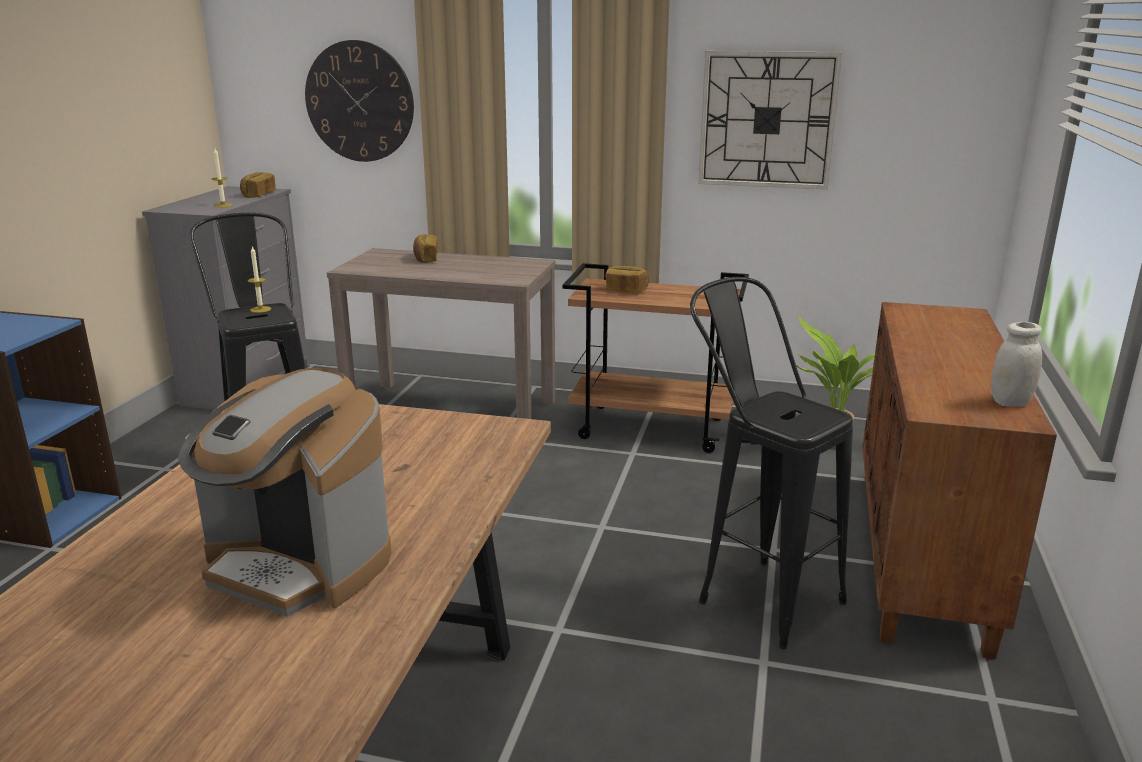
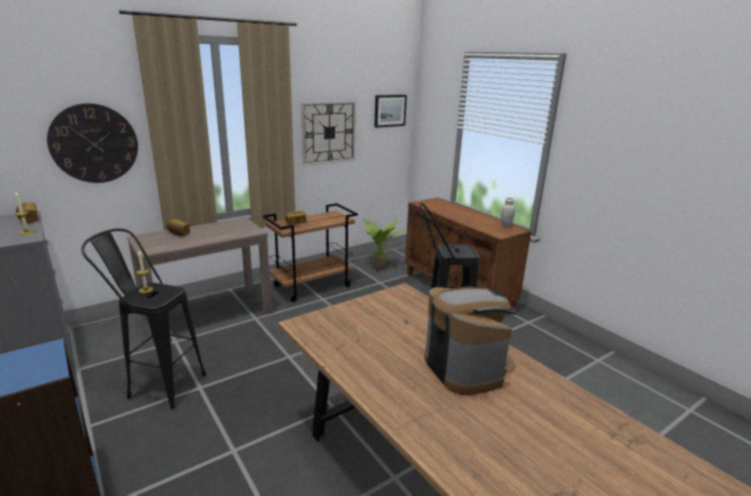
camera: 50 degrees left, 0 degrees up
coffee machine [178,368,391,617] -> coffee machine turned 90 degrees counterclockwise [424,287,517,395]
none -> picture [374,95,407,128]

